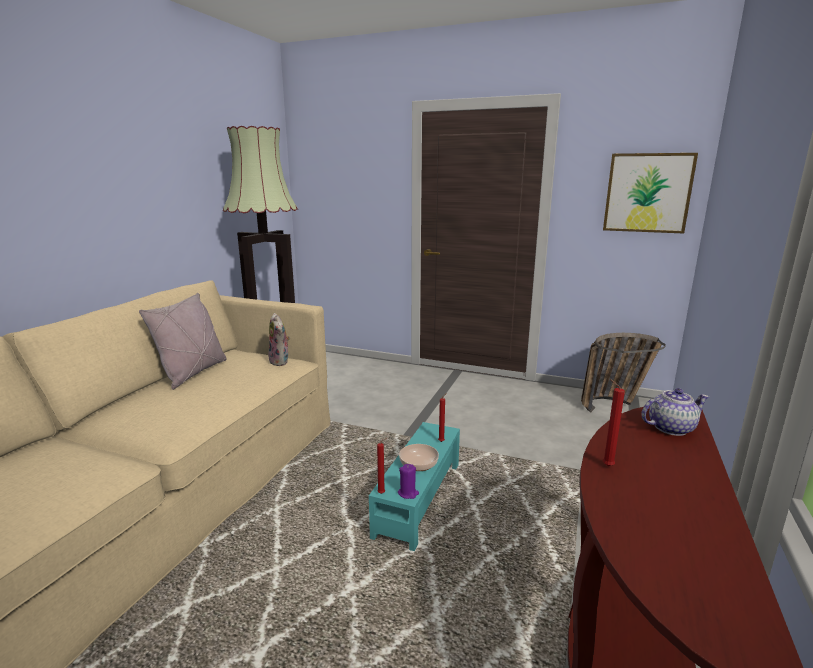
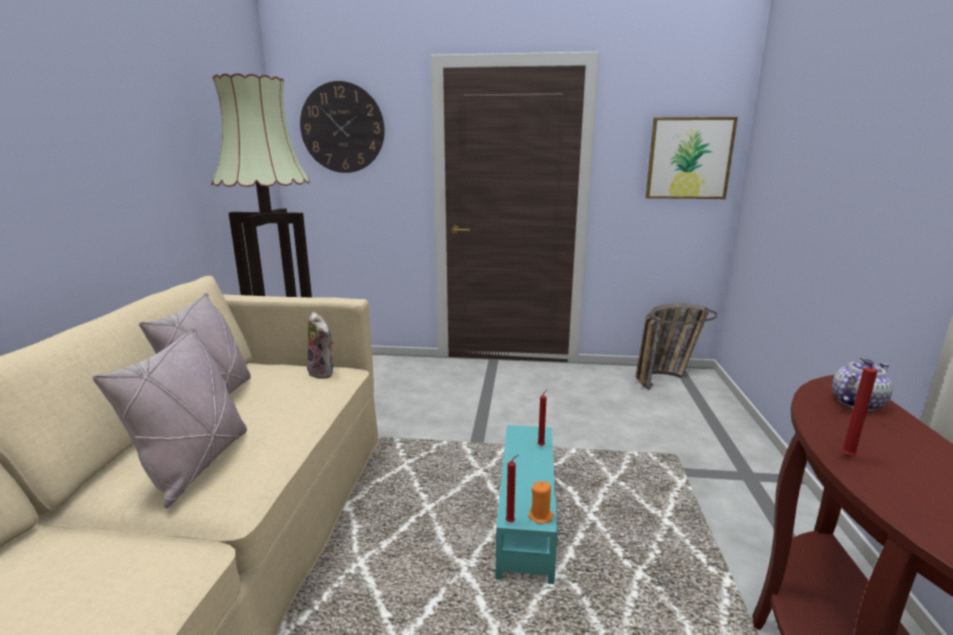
camera: 15 degrees left, 0 degrees up
purple candle [398,464,419,499] -> orange candle [528,481,553,524]
bowl [399,444,439,471] -> none
none -> purple pillow [93,328,247,508]
none -> wall clock [300,81,385,173]

